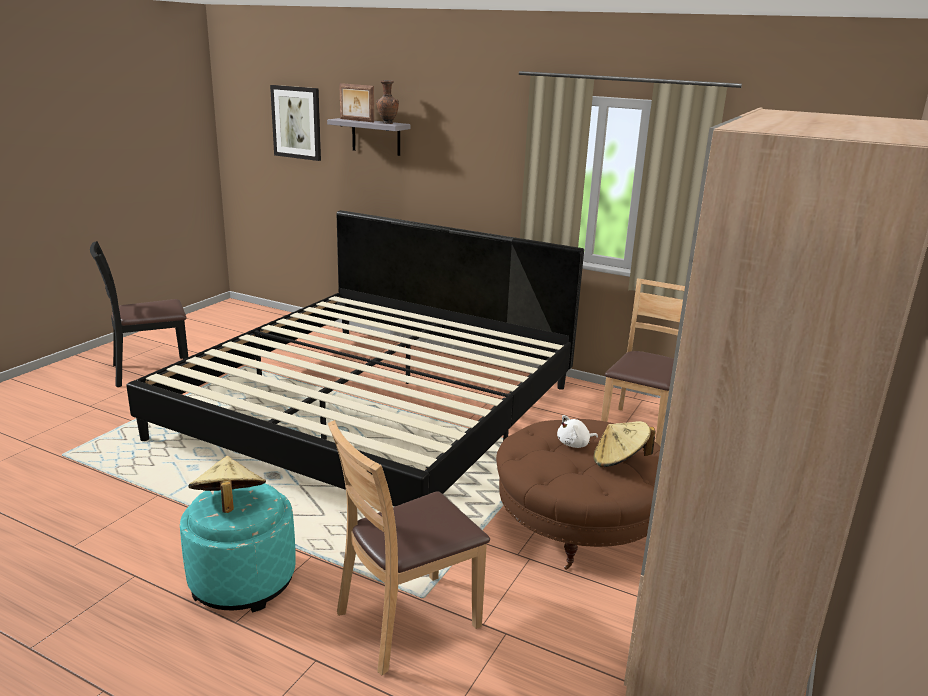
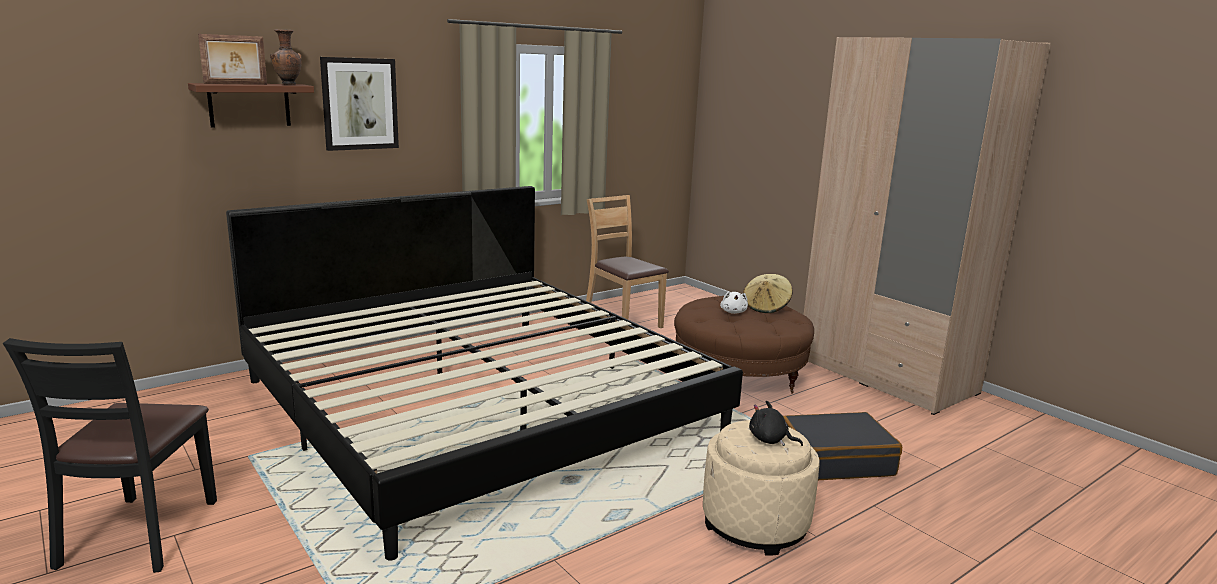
camera: 65 degrees left, 5 degrees down
turquoise ottoman [180,483,296,613] -> beige ottoman [703,420,819,556]
beige hat [188,456,266,513] -> black plush toy [749,401,803,446]
picture [270,85,321,161] -> picture moved to [320,57,399,151]
grey shelf [327,118,410,156] -> brown shelf [188,83,314,127]
brown chair [328,420,490,676] -> black suitcase [783,412,902,480]

